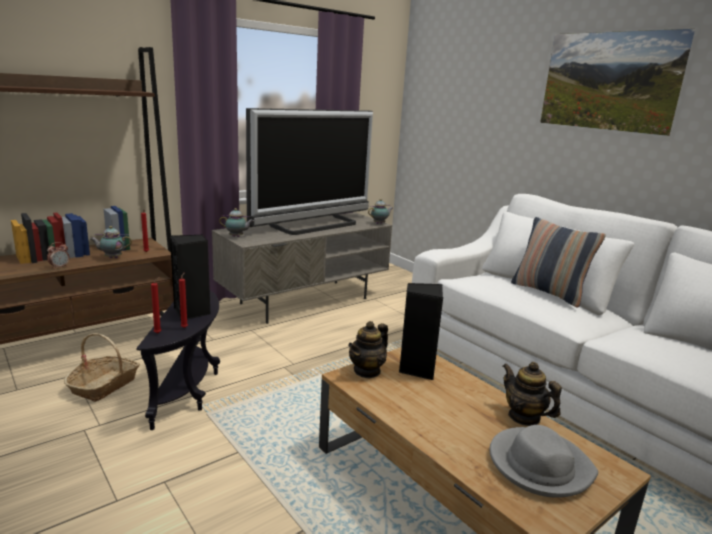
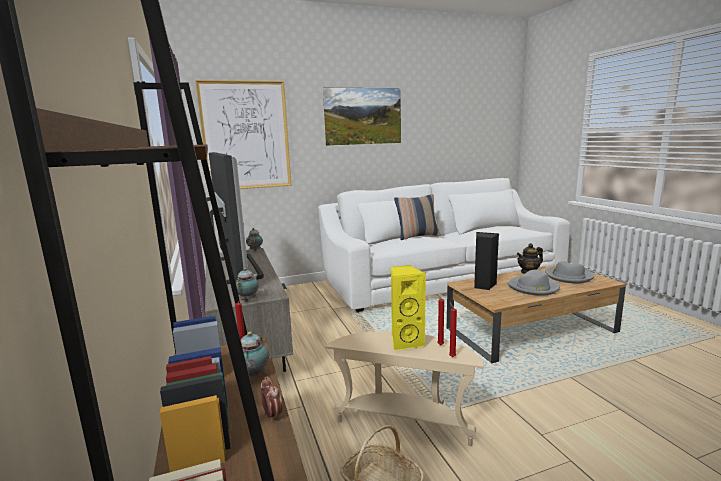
camera: 70 degrees left, 5 degrees down
black side table [136,291,220,430] -> beige side table [326,331,484,446]
black speaker [170,235,211,319] -> yellow speaker [391,265,426,351]
teapot [348,321,388,378] -> none
none -> picture [195,80,292,189]
none -> grey hat [507,270,560,296]

